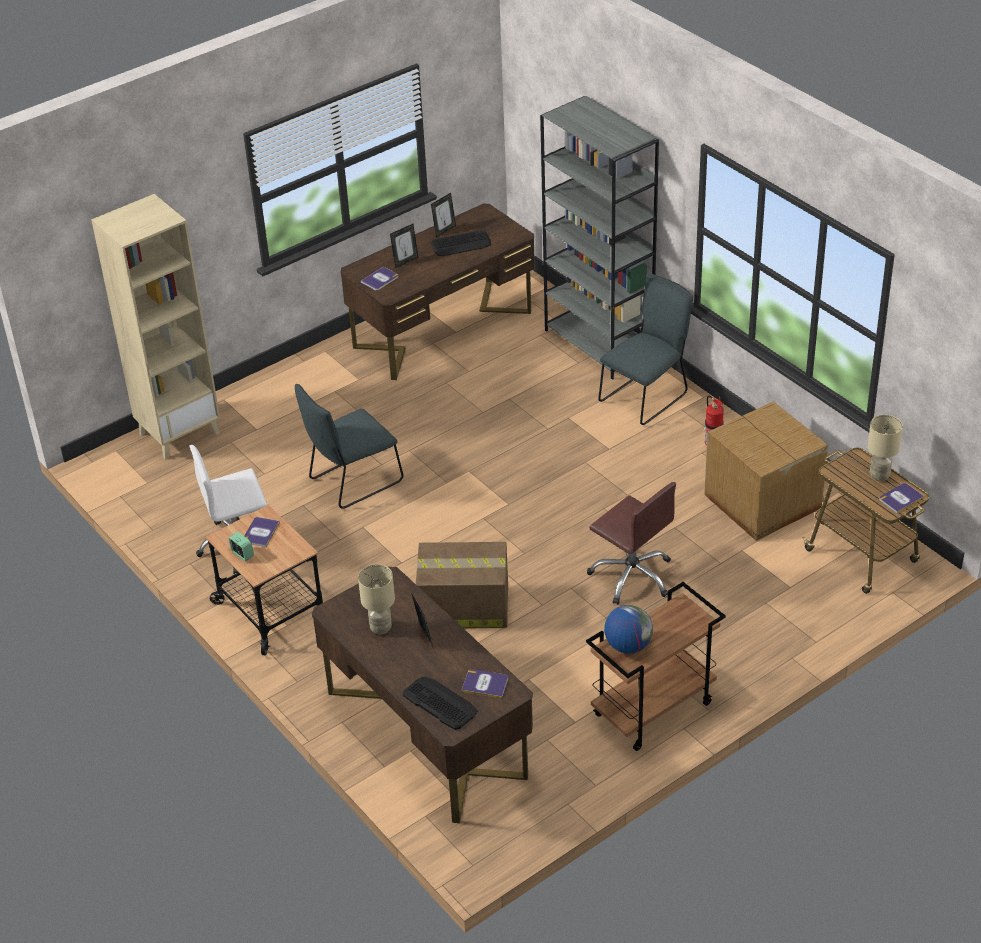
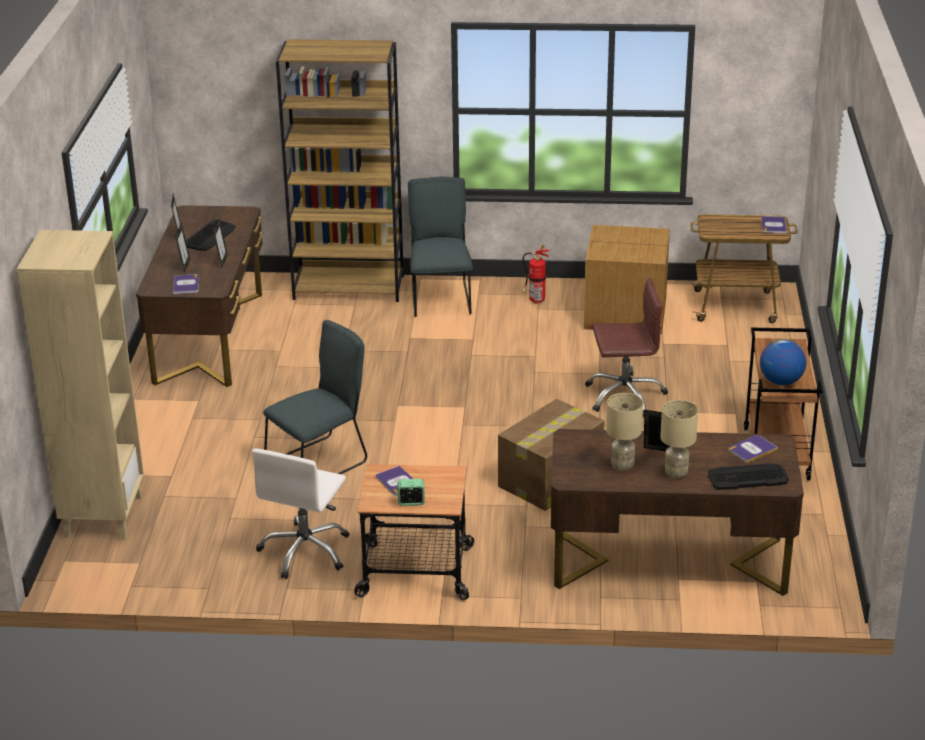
camera: 50 degrees left, 10 degrees down
grey chair [295,384,404,509] -> grey chair turned 135 degrees counterclockwise [263,320,367,474]
grey bookcase [540,96,659,380] -> brown bookcase [276,39,404,302]
beige table lamp [868,415,903,481] -> beige table lamp moved to [660,400,698,479]
none -> picture frame [213,219,228,268]

